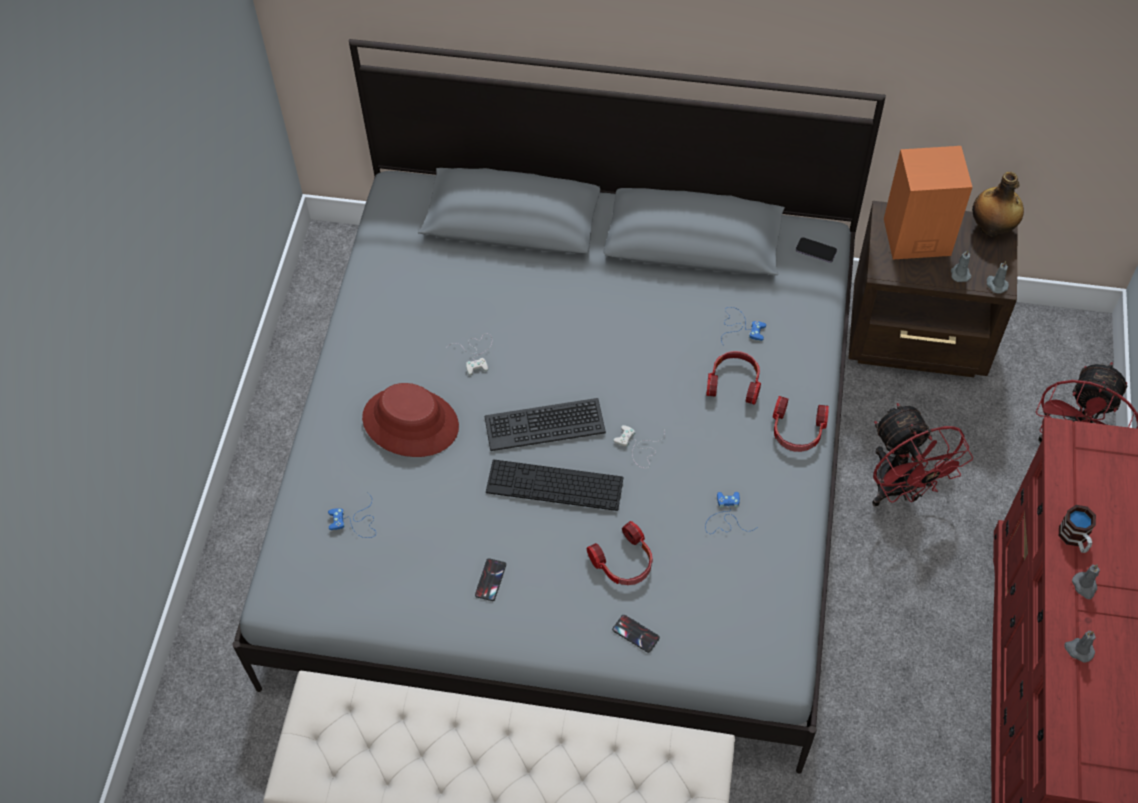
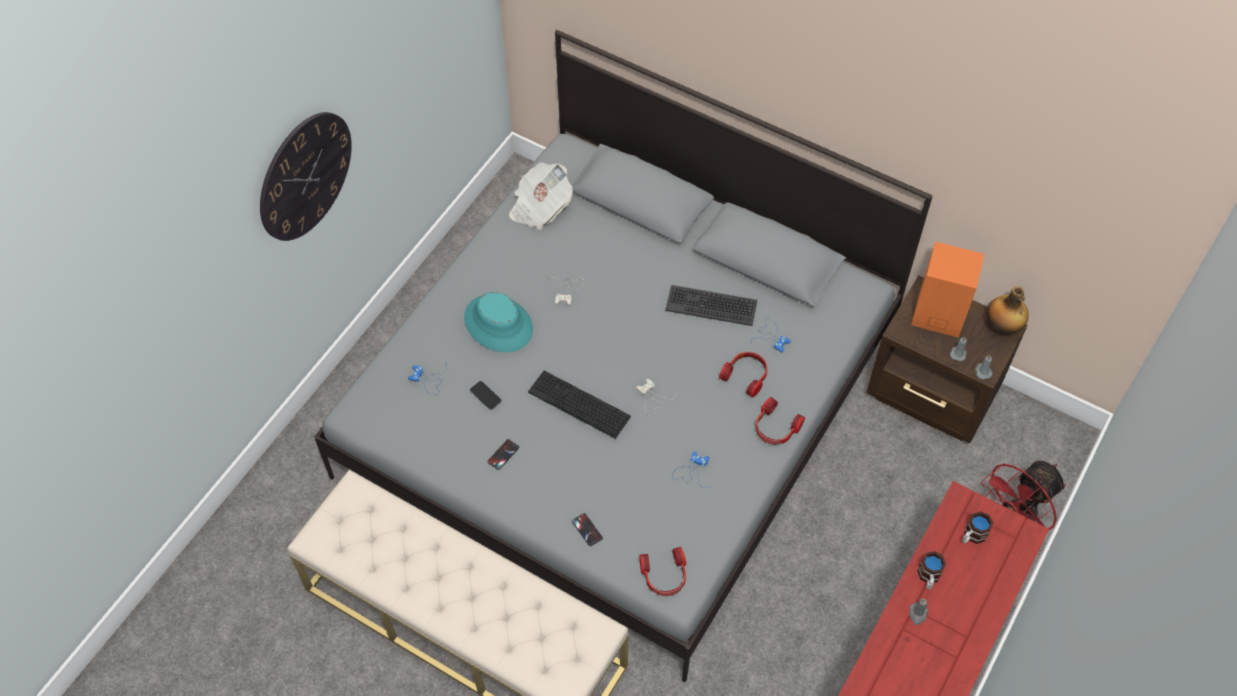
camera: 20 degrees right, 0 degrees up
red hat [362,383,459,457] -> turquoise hat [464,292,533,352]
keyboard [485,398,606,451] -> keyboard moved to [665,285,757,326]
headphones [586,521,653,585] -> headphones moved to [639,547,686,596]
phone [796,237,837,263] -> phone moved to [470,381,501,410]
red fan [872,403,973,506] -> none
grey candle [1064,631,1096,663] -> none
none -> wall clock [260,112,352,241]
none -> newspaper [509,162,573,230]
none -> mug [962,511,993,544]

